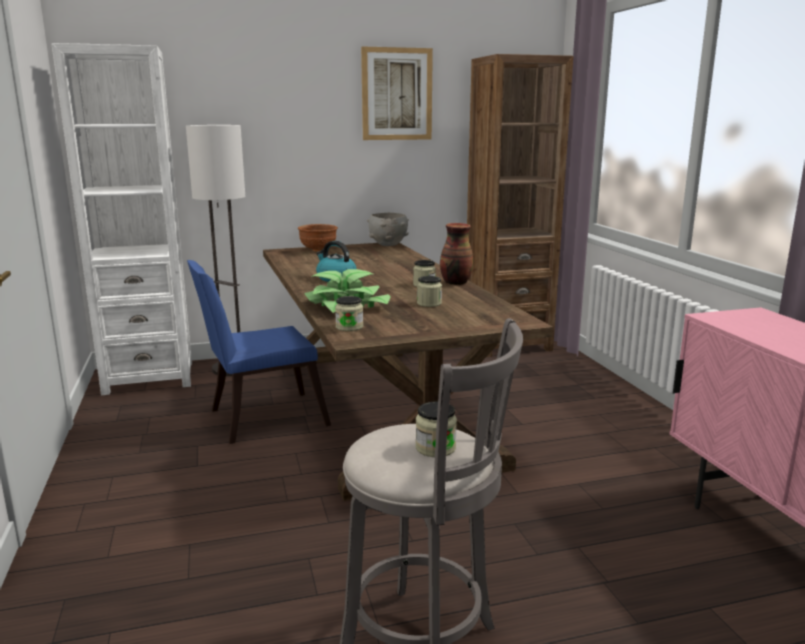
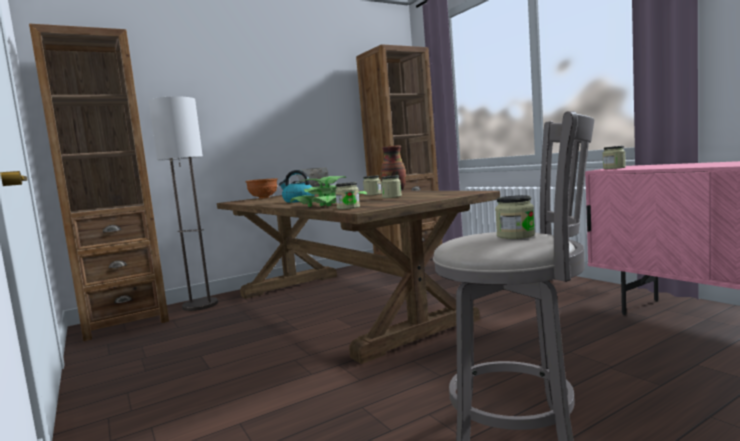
camera: 15 degrees left, 10 degrees down
white bookcase [52,43,192,395] -> brown bookcase [29,24,169,341]
blue chair [187,260,331,444] -> none
picture [361,46,433,140] -> none
none -> jar [603,146,626,169]

